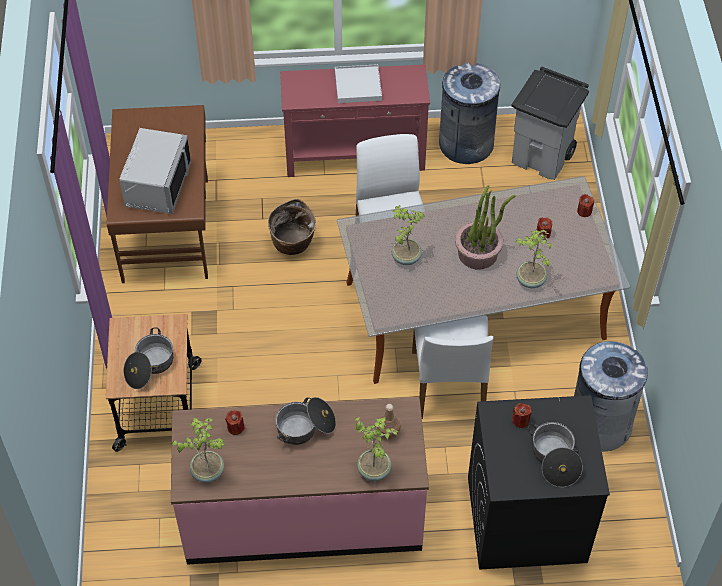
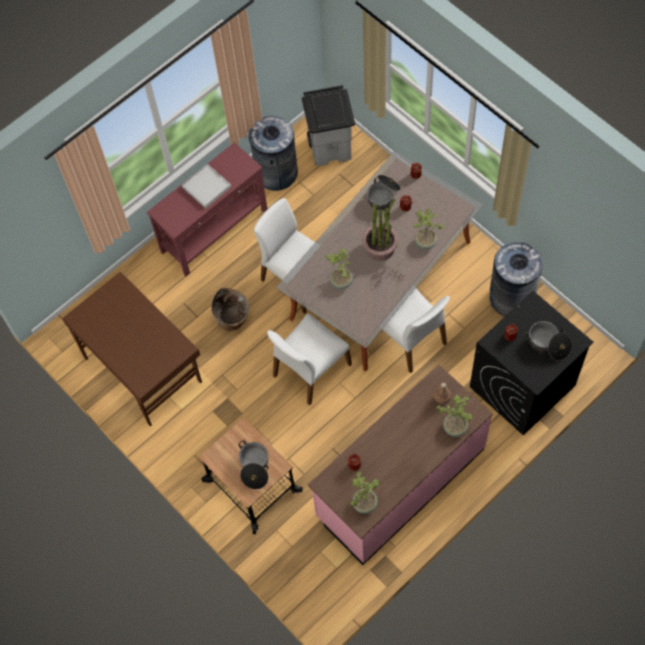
camera: 35 degrees left, 10 degrees up
grey microwave [119,128,191,214] -> none
cooking pot [275,397,336,445] -> cooking pot moved to [367,175,400,210]
none -> white chair [267,313,352,406]

